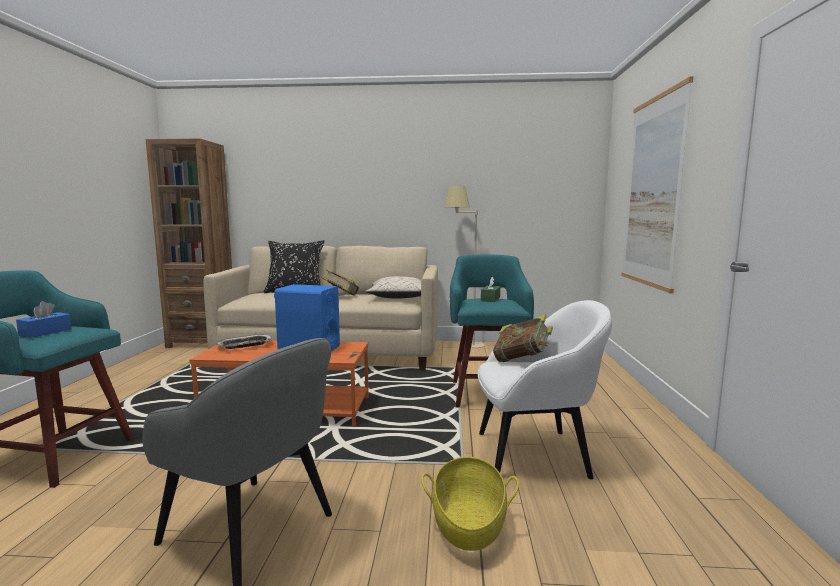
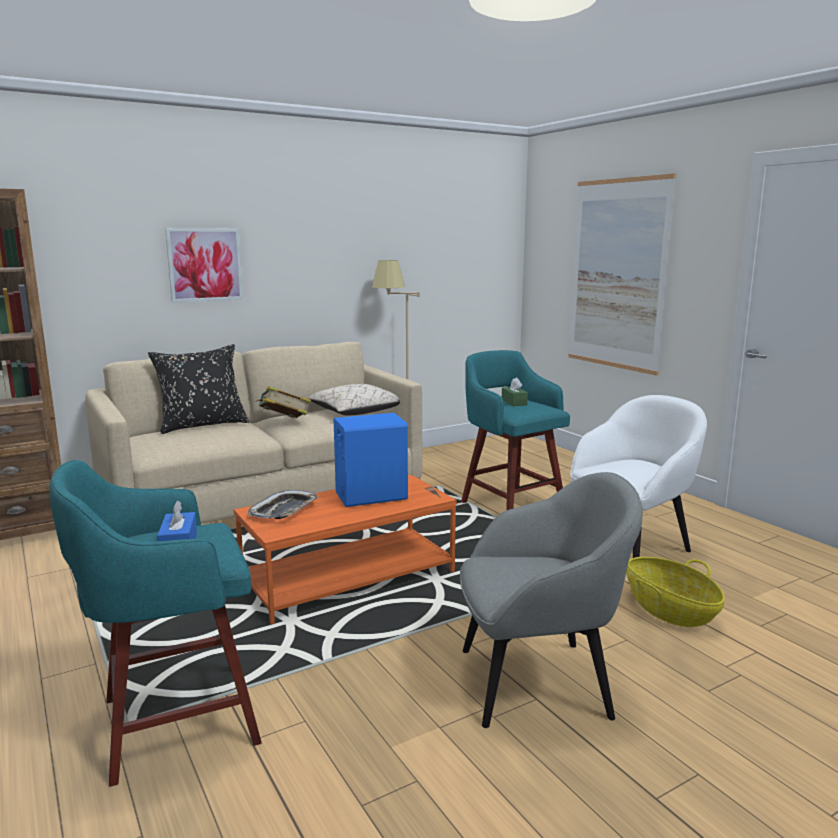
camera: 35 degrees left, 5 degrees up
book [493,314,553,362] -> none
none -> picture [165,228,243,303]

